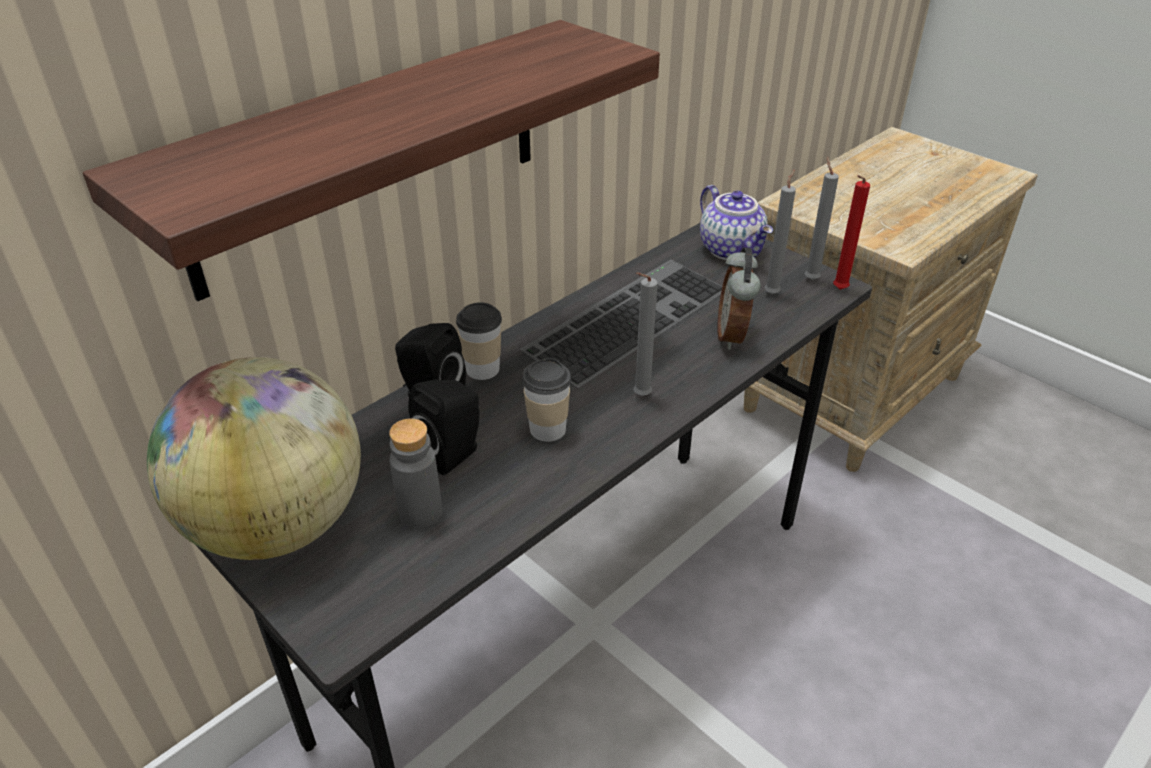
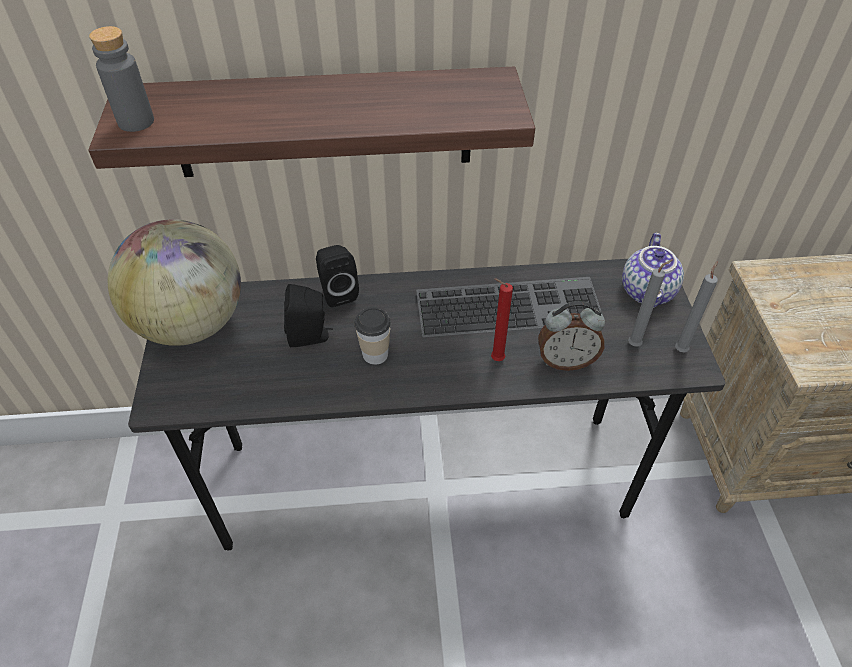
camera: 40 degrees right, 10 degrees up
grey bottle [389,419,442,529] -> grey bottle moved to [89,26,154,132]
cup [456,302,502,380] -> none
grey candle [633,272,658,396] -> none
alarm clock [717,247,761,350] -> alarm clock turned 135 degrees counterclockwise [538,301,605,371]
red candle [833,175,870,290] -> red candle moved to [491,278,513,361]

